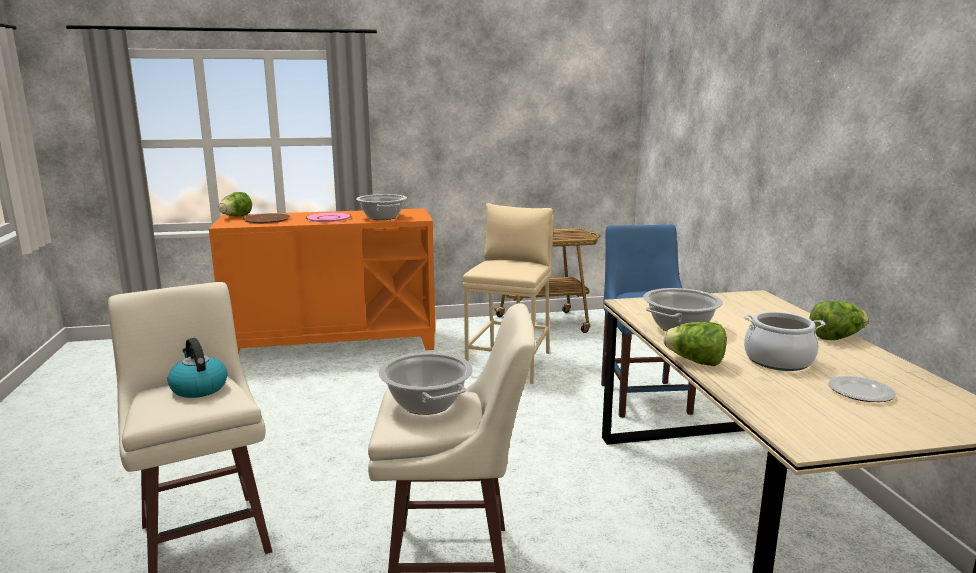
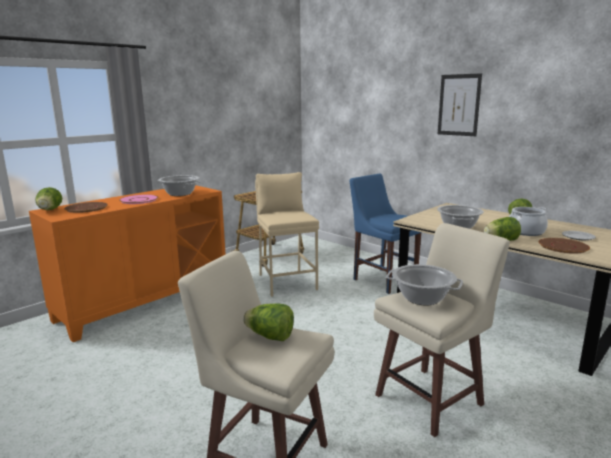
camera: 35 degrees left, 0 degrees up
kettle [168,338,228,398] -> lettuce [243,303,294,341]
none -> picture [438,73,482,136]
none -> brown plate [538,238,590,253]

